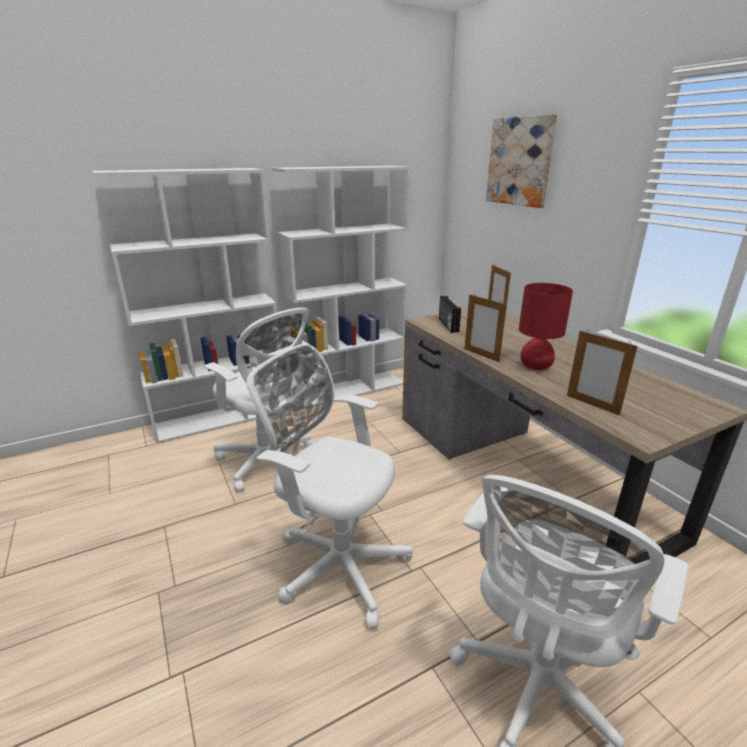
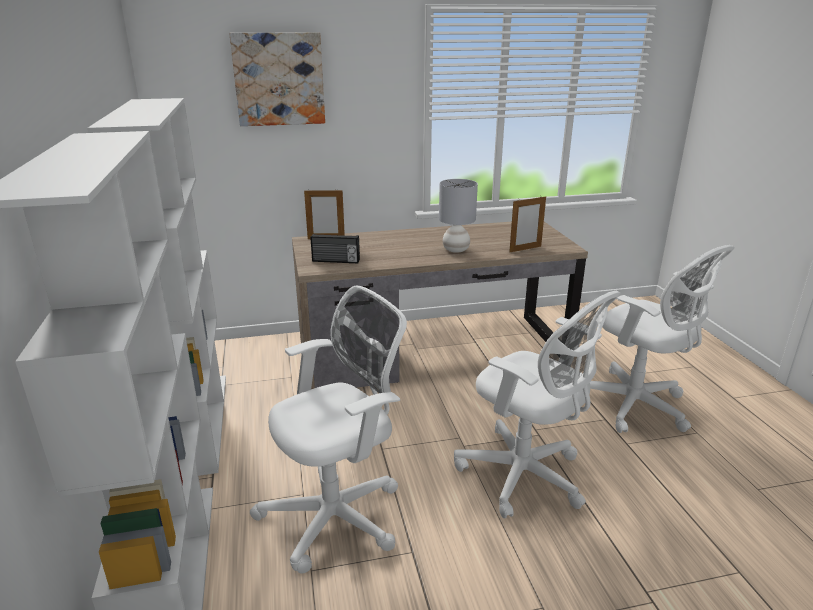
camera: 75 degrees left, 0 degrees up
white office chair [246,344,413,628] -> white office chair turned 90 degrees counterclockwise [454,291,620,519]
picture frame [465,294,507,362] -> none
red table lamp [519,283,573,370] -> grey table lamp [439,179,478,253]

